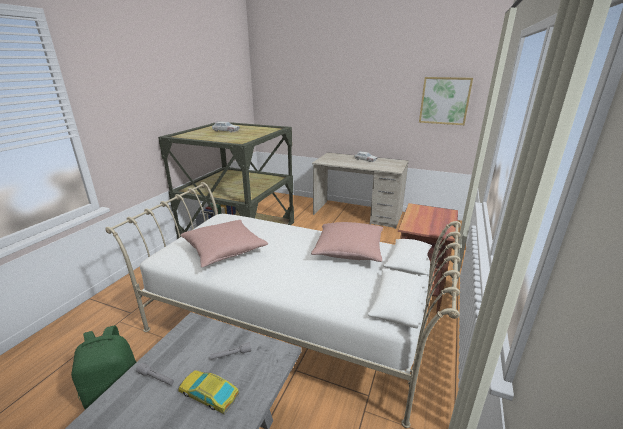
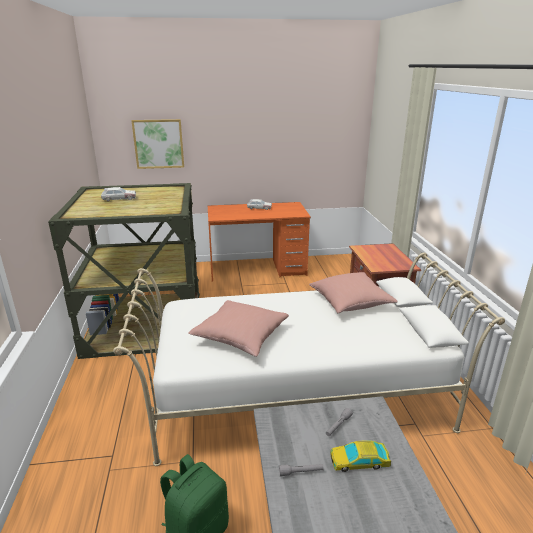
camera: 30 degrees left, 0 degrees up
beige desk [312,152,409,229] -> orange desk [208,202,311,282]
picture [419,77,473,125] -> picture moved to [131,119,184,169]

